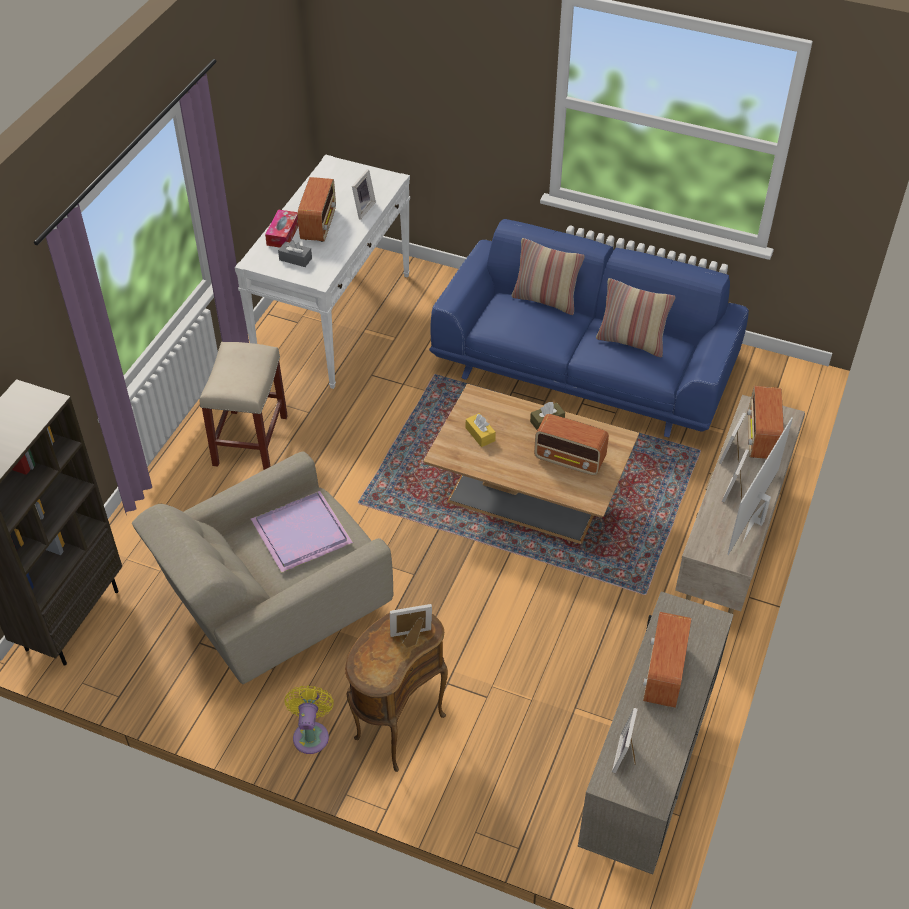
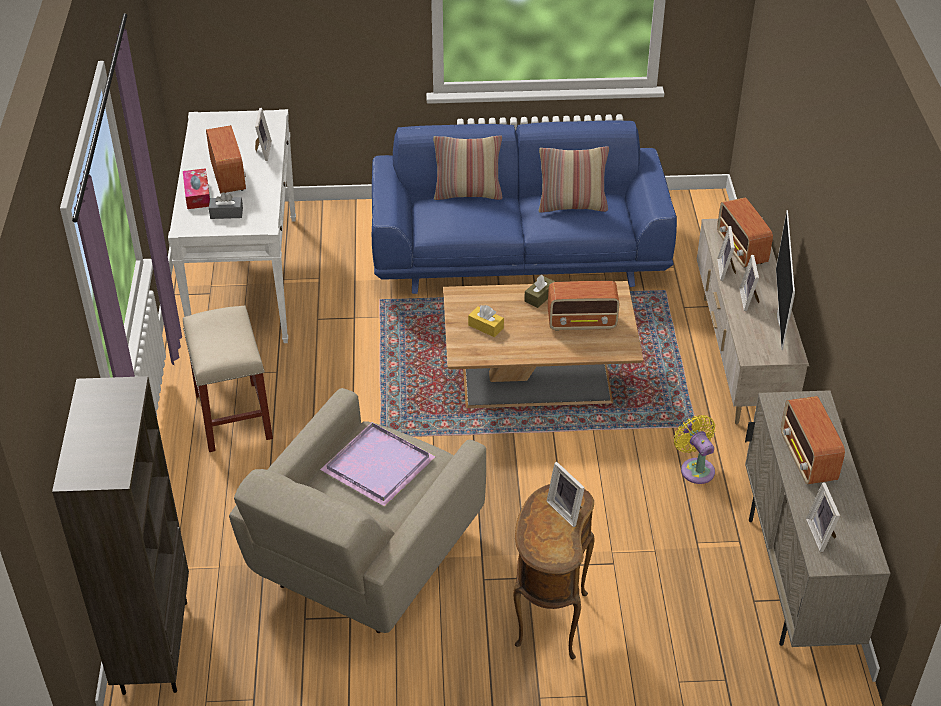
camera: 25 degrees left, 5 degrees down
yellow fan [285,685,334,754] -> yellow fan moved to [674,415,715,484]
picture frame [390,604,432,648] -> picture frame turned 90 degrees counterclockwise [547,462,585,527]

